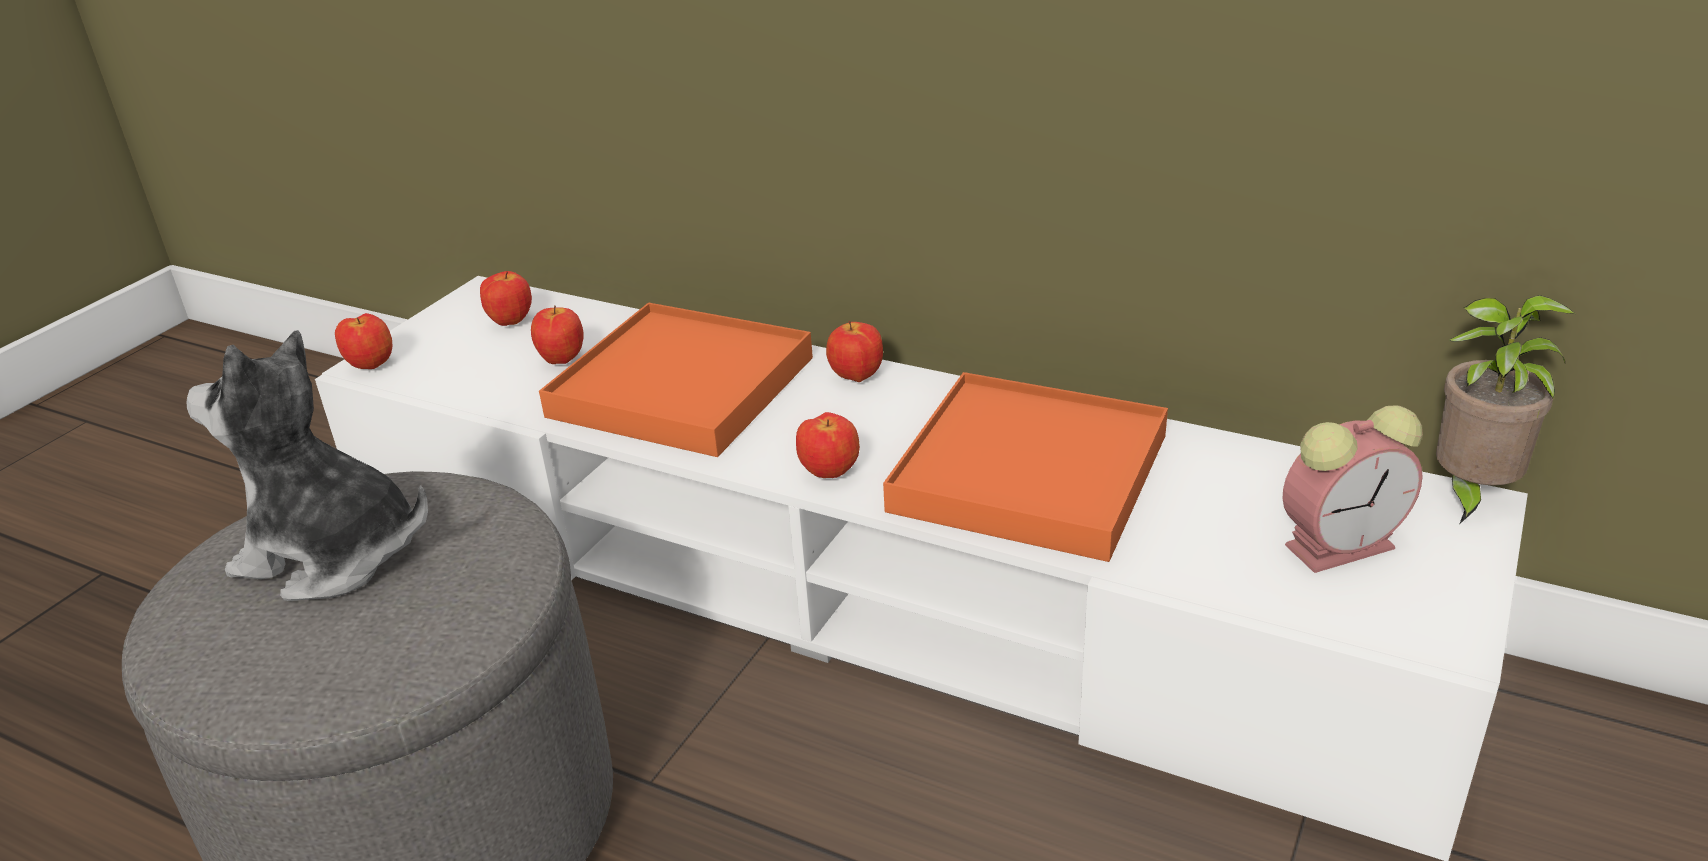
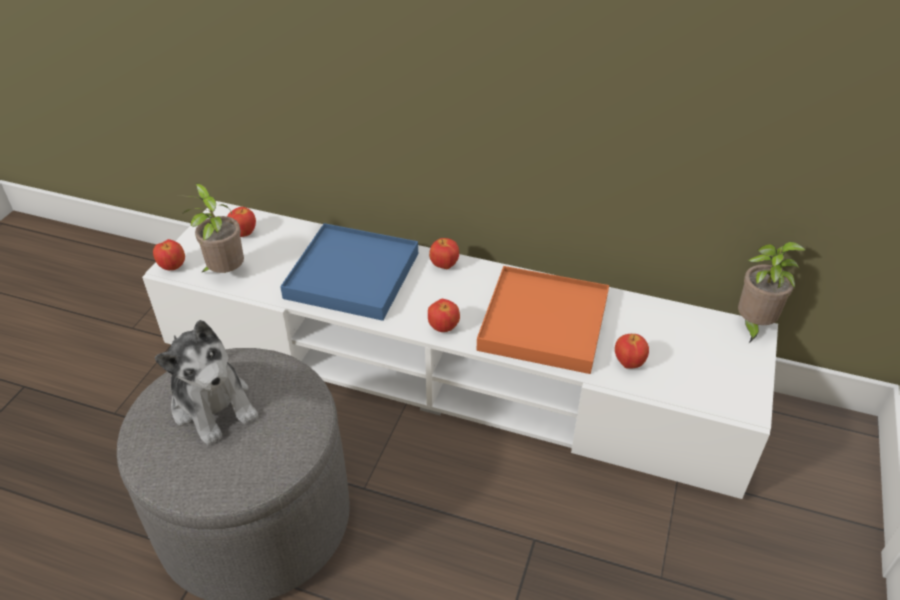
camera: 10 degrees left, 10 degrees up
plush toy [186,330,428,601] -> plush toy turned 135 degrees counterclockwise [155,320,258,445]
apple [531,305,584,364] -> apple moved to [615,334,649,369]
orange tray [539,303,813,457] -> blue tray [280,223,418,321]
alarm clock [1283,405,1423,573] -> none
none -> potted plant [179,183,244,273]

